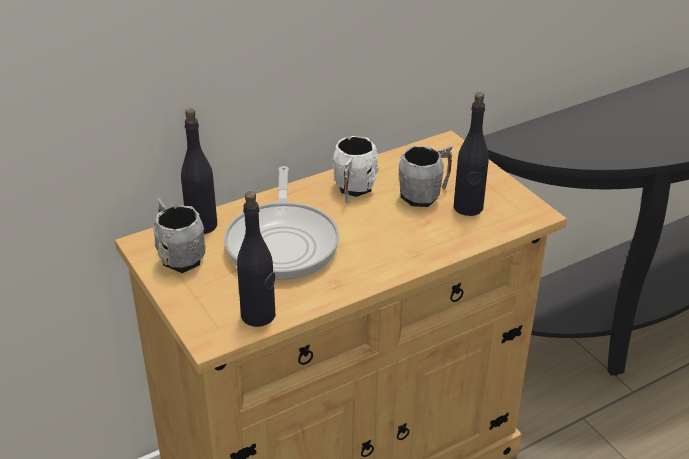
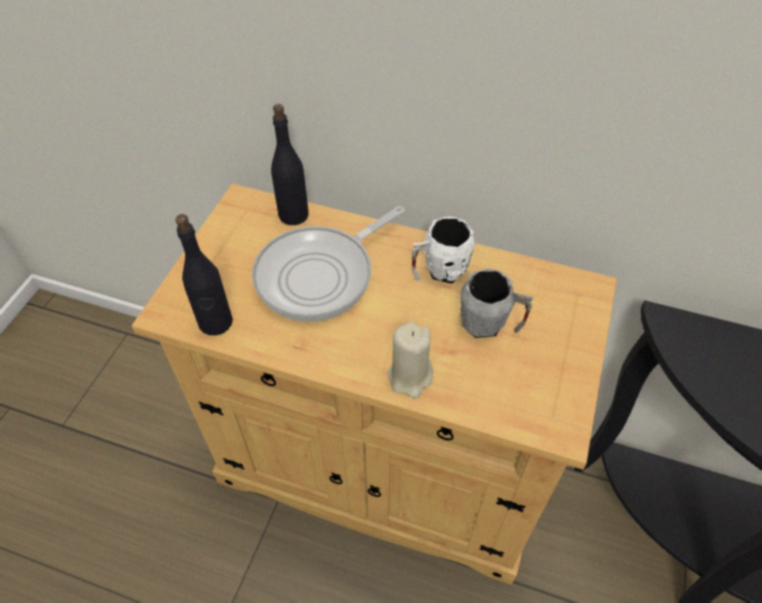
camera: 50 degrees right, 15 degrees up
grey mug [153,198,205,273] -> none
black bottle [454,92,489,216] -> none
none -> beige candle [387,321,433,398]

